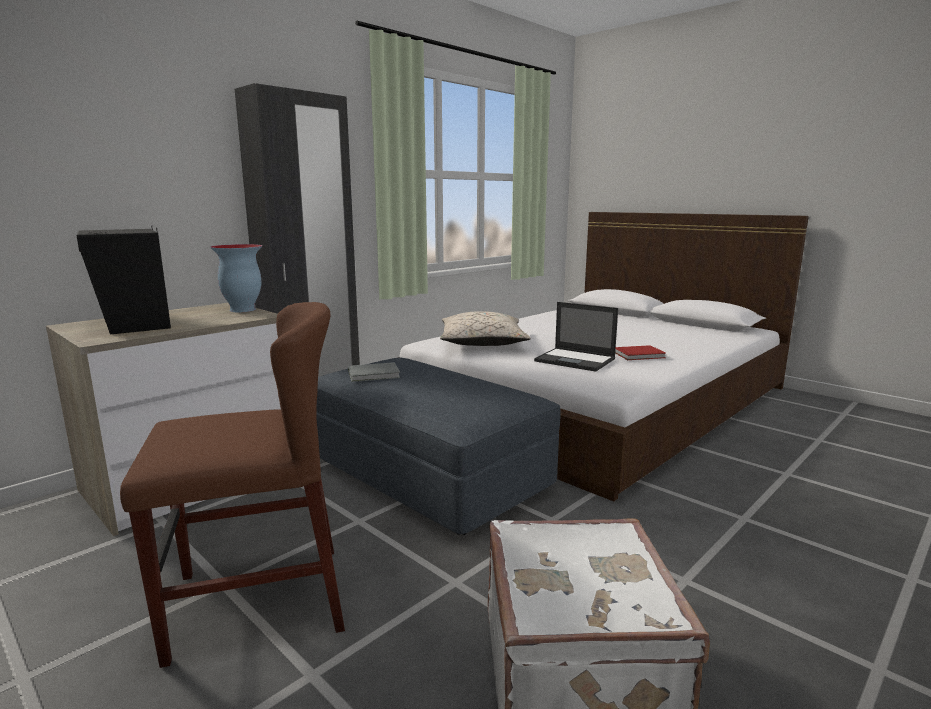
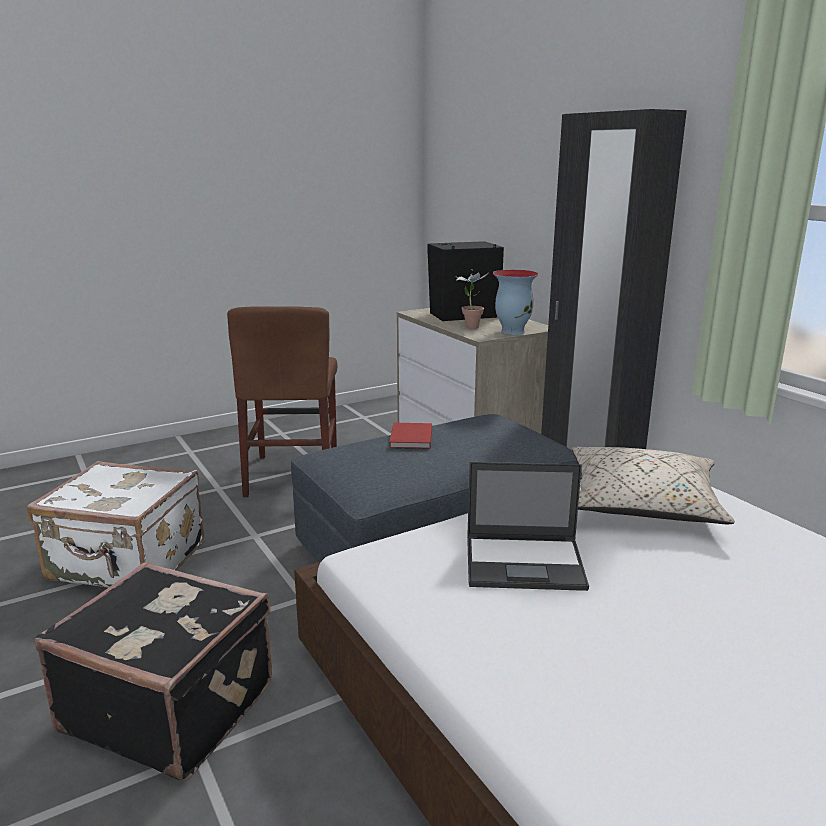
camera: 105 degrees right, 5 degrees up
grey book [348,362,400,382] -> none
laptop [534,302,618,372] -> laptop turned 135 degrees counterclockwise [467,462,589,591]
red book [615,345,666,360] -> red book moved to [389,423,432,449]
none -> black suitcase [35,562,272,780]
none -> potted plant [456,269,488,329]

